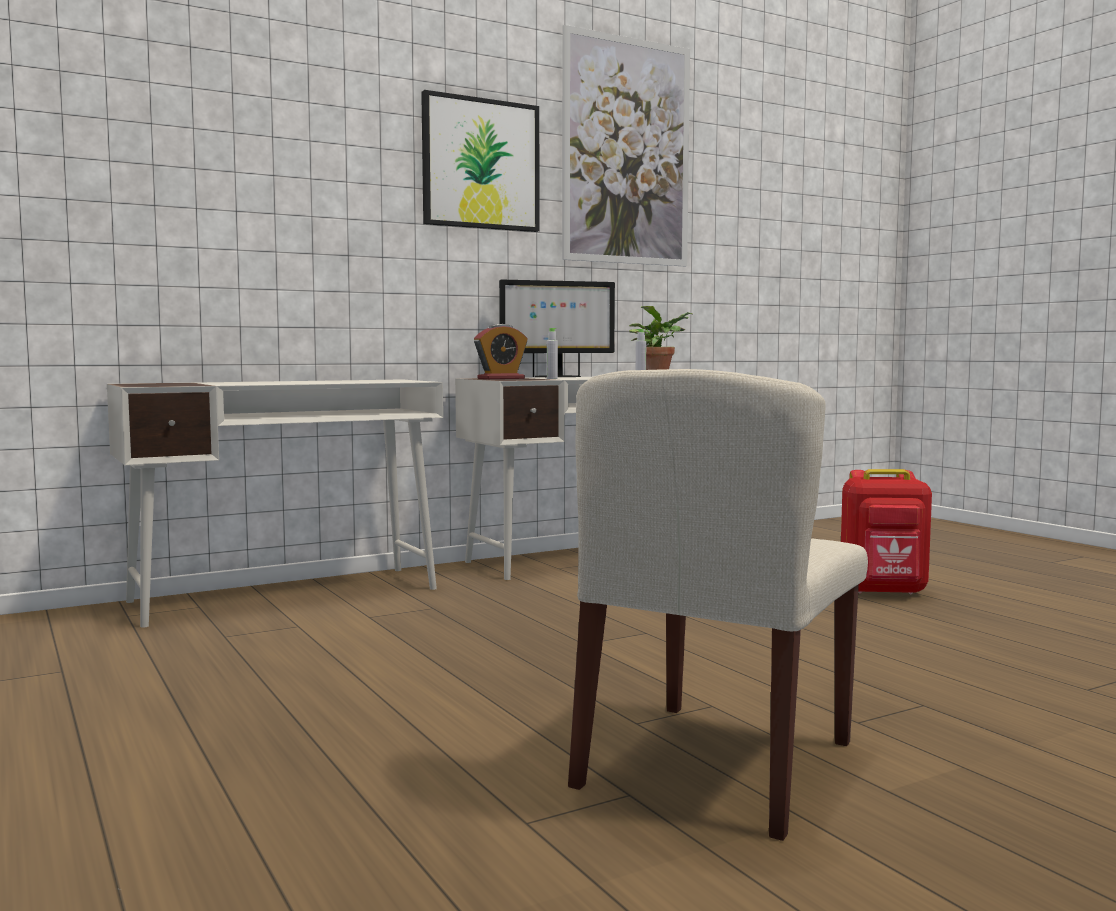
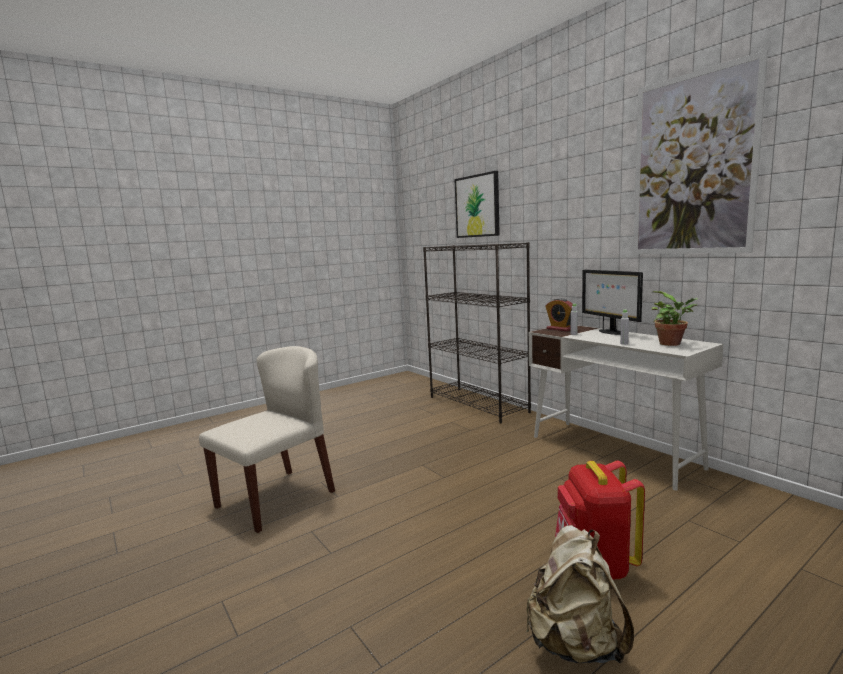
camera: 85 degrees right, 5 degrees up
white desk [107,379,443,628] -> black bookcase [423,242,531,424]
picture [421,90,540,232] -> picture moved to [454,171,500,238]
beige chair [568,369,868,841] -> beige chair turned 105 degrees clockwise [199,346,335,533]
none -> beige backpack [526,525,634,664]

